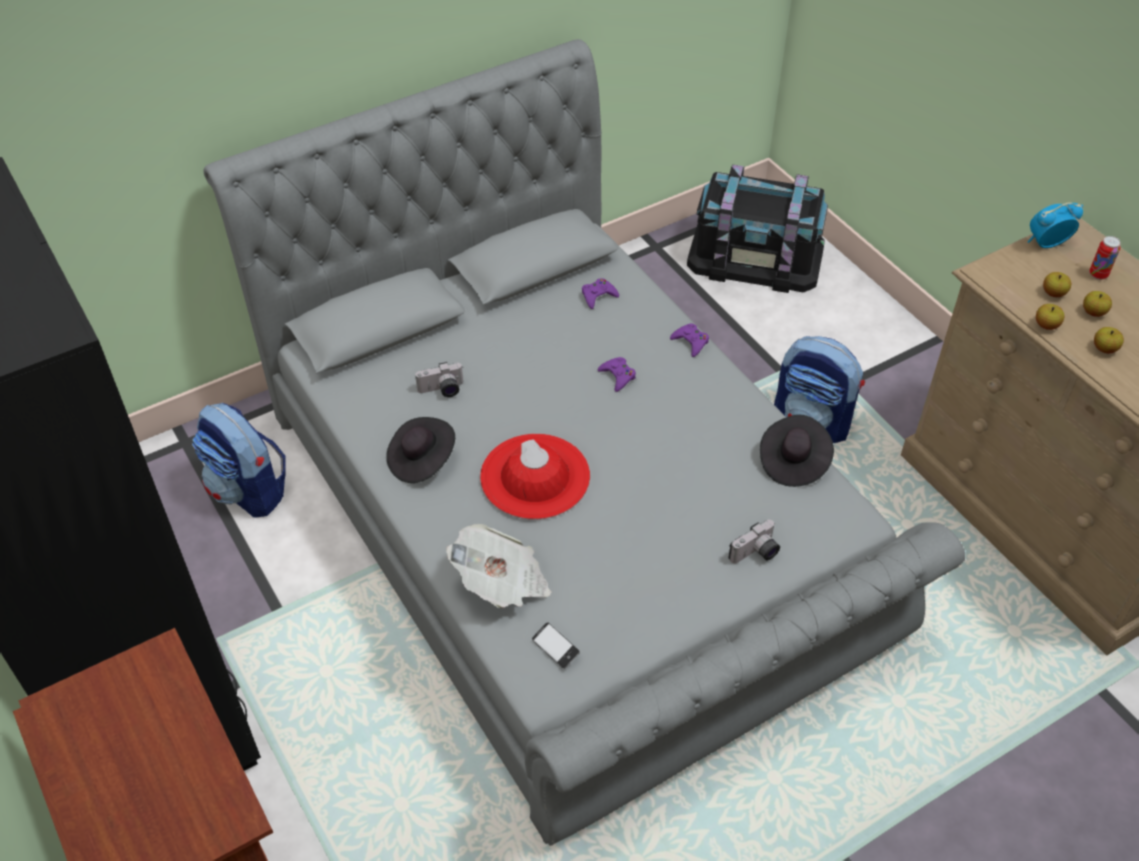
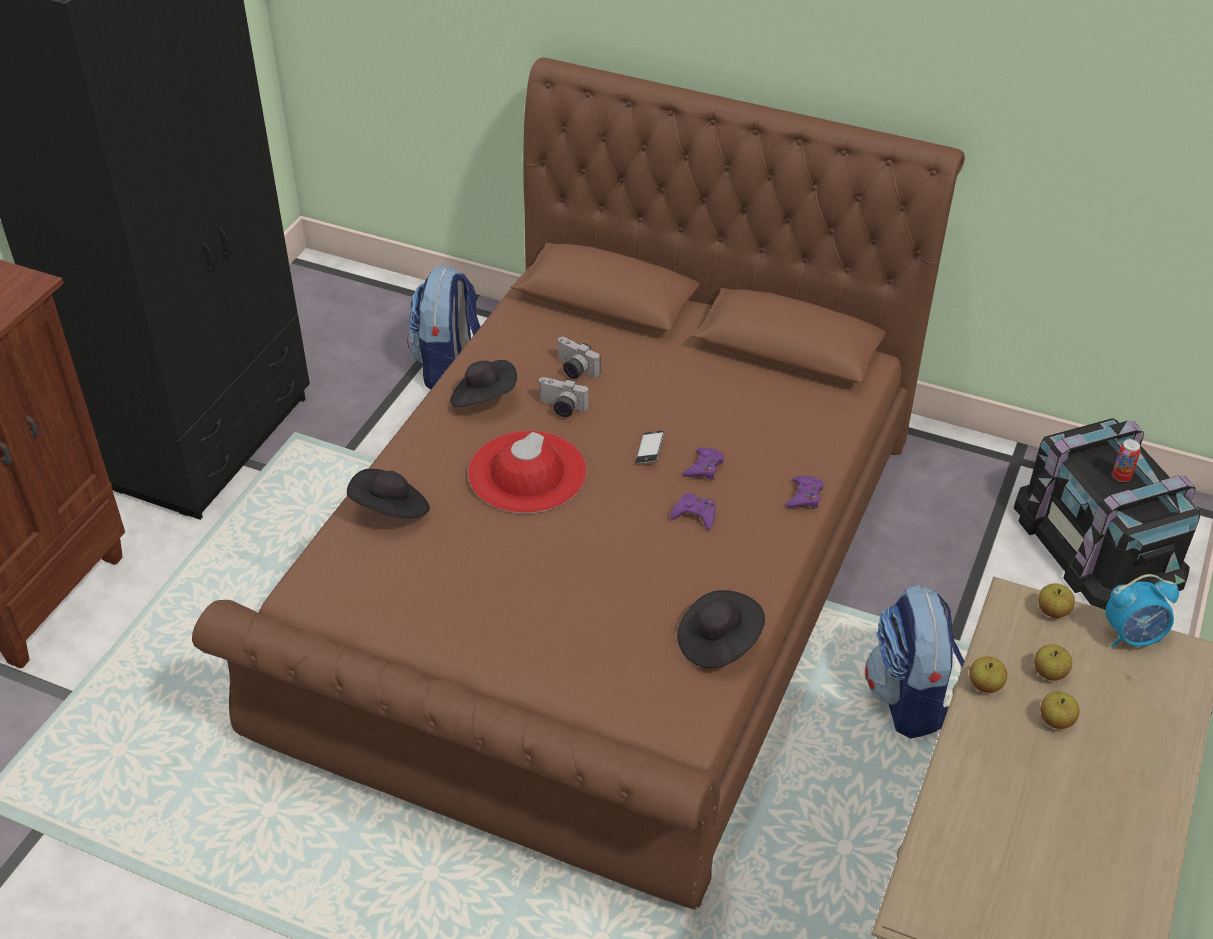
camera: 55 degrees right, 5 degrees down
grey bed [203,39,965,846] -> brown bed [192,58,965,910]
newspaper [446,524,552,608] -> black hat [347,469,430,518]
phone [532,622,580,669] -> phone moved to [635,431,664,464]
purple game controller [582,278,619,309] -> purple game controller moved to [670,493,716,530]
camera [729,520,780,564] -> camera moved to [539,377,589,417]
alarm clock [1028,202,1083,248] -> alarm clock turned 135 degrees clockwise [1105,574,1179,647]
can [1089,236,1121,280] -> can moved to [1112,439,1141,482]
apple [1094,327,1124,353] -> apple moved to [1038,584,1075,618]

